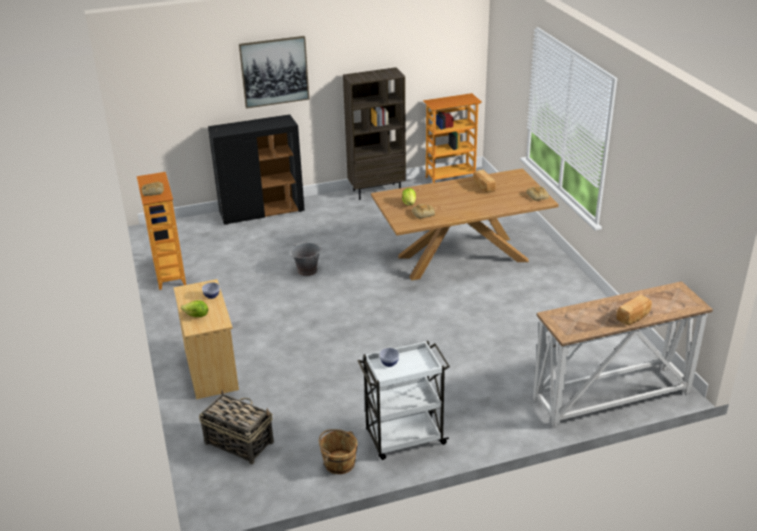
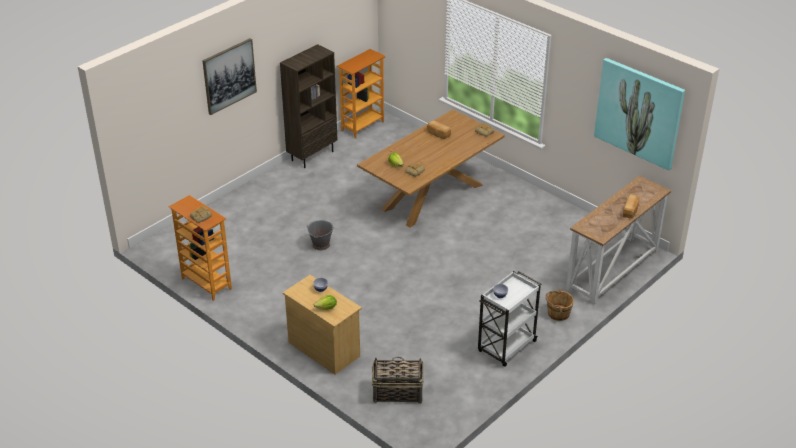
camera: 30 degrees left, 5 degrees up
black cabinet [208,114,305,225] -> none
brown bucket [319,429,358,474] -> brown bucket moved to [546,290,574,321]
none -> picture [594,58,685,170]

